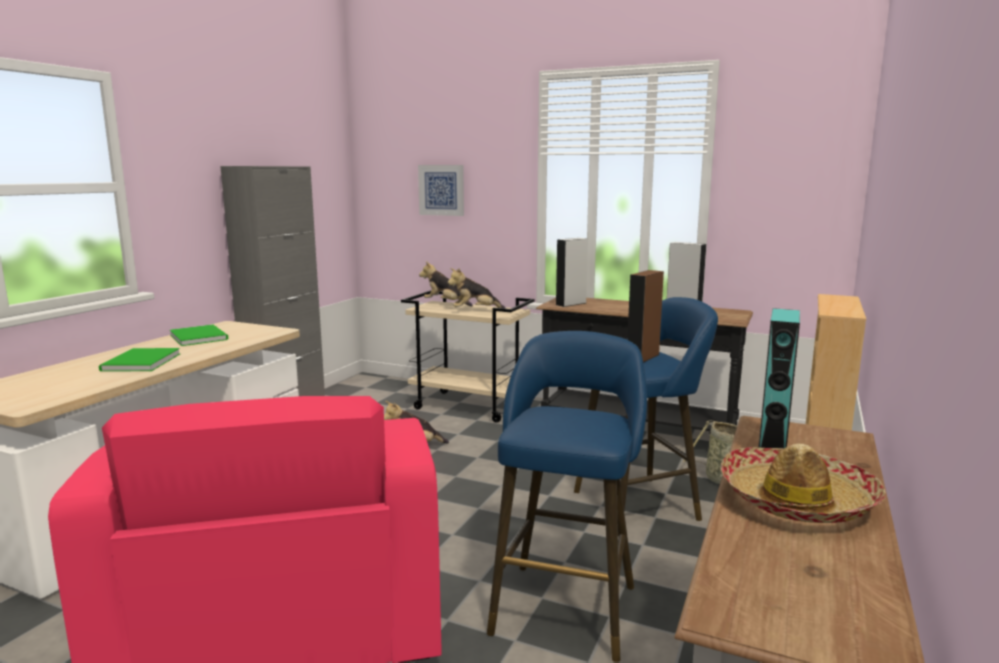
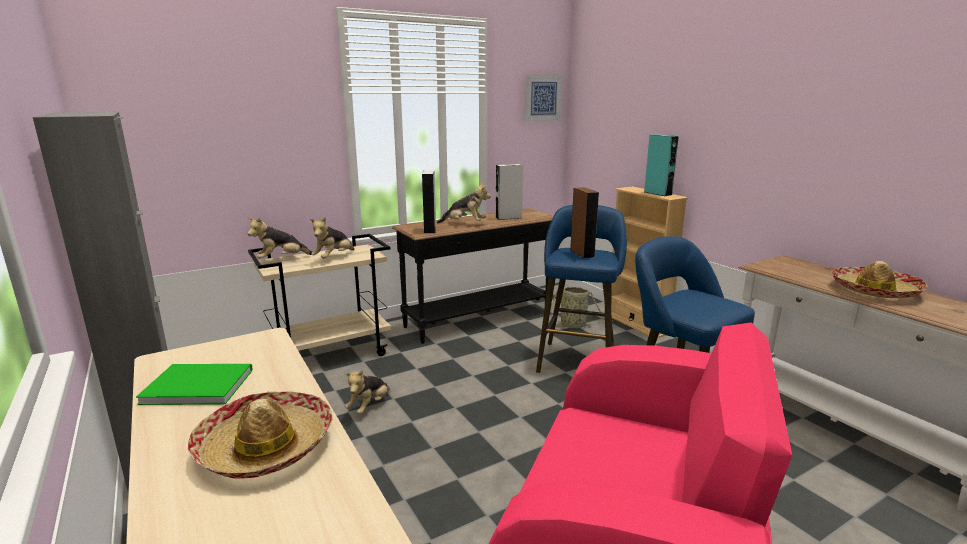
camera: 55 degrees left, 5 degrees up
green book [99,348,180,371] -> hat [188,391,332,479]
picture [418,165,464,216] -> picture moved to [524,75,562,121]
turquoise speaker [758,308,800,448] -> turquoise speaker moved to [644,134,679,196]
none -> plush toy [437,182,491,224]

